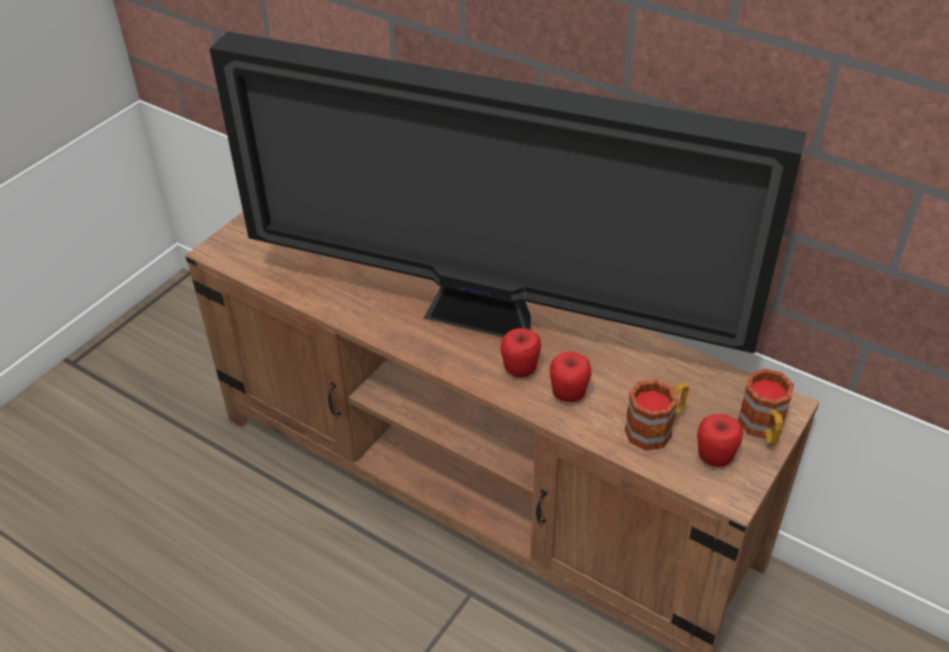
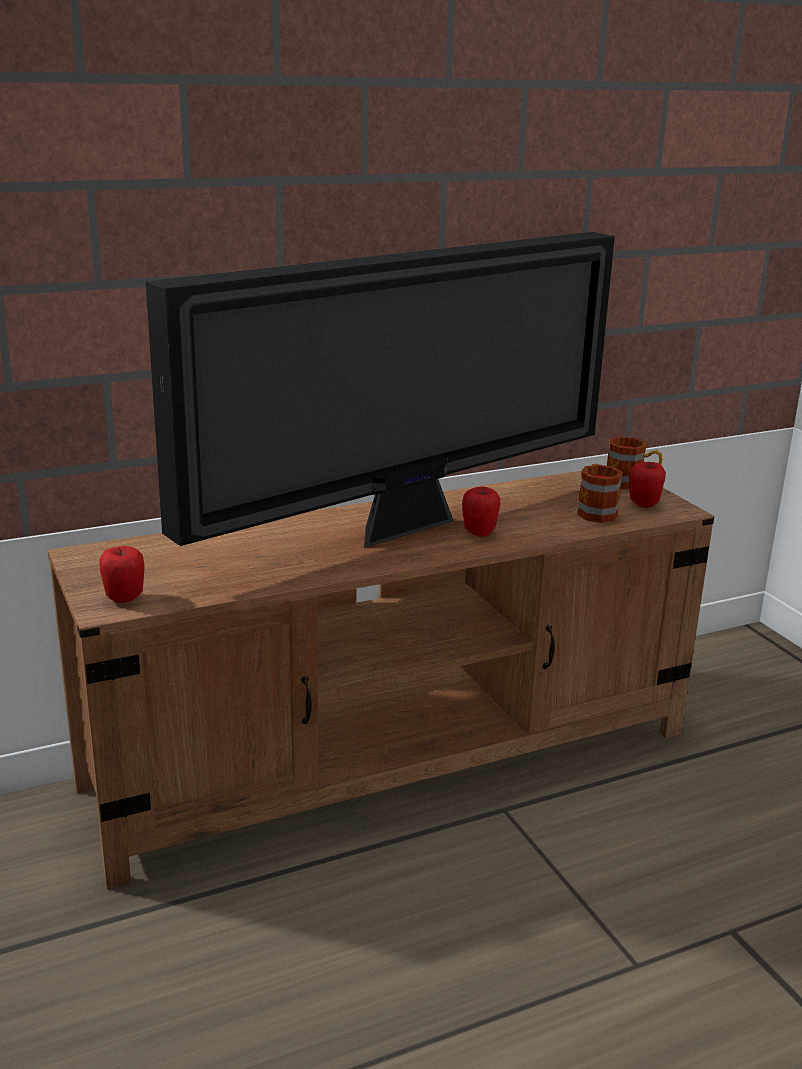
camera: 60 degrees left, 20 degrees down
apple [550,351,592,402] -> apple moved to [99,546,145,603]

